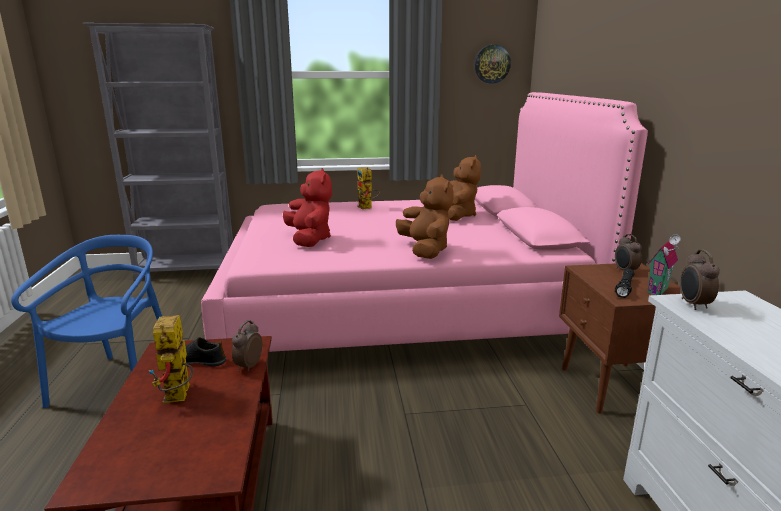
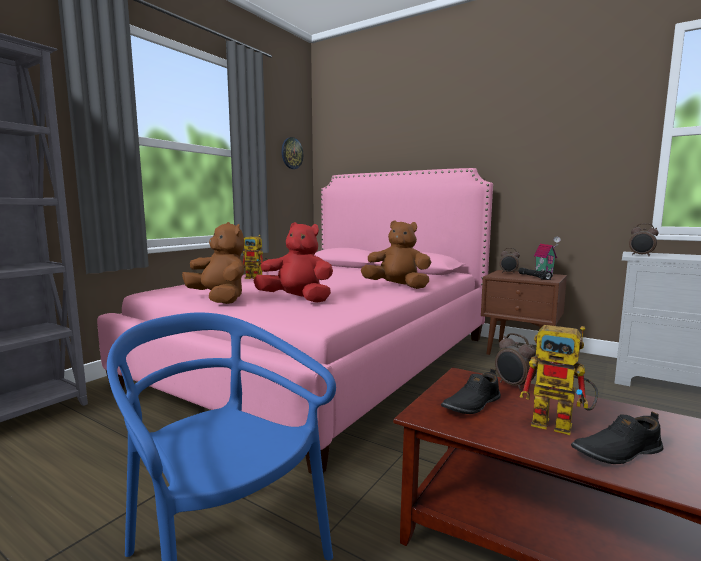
camera: 50 degrees left, 10 degrees down
brown plush toy [448,155,481,221] -> brown plush toy moved to [182,222,245,304]
none -> black shoe [571,412,664,464]

